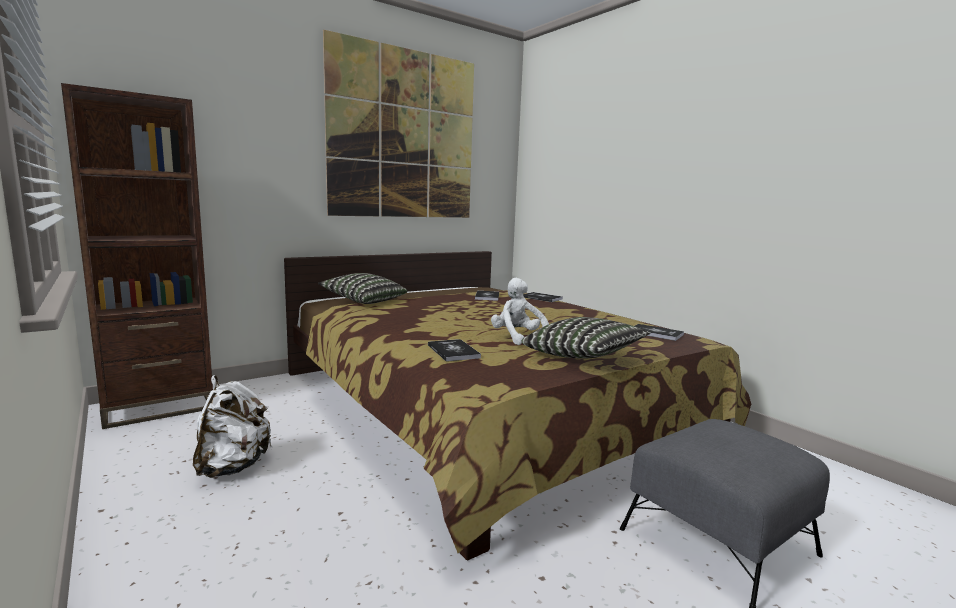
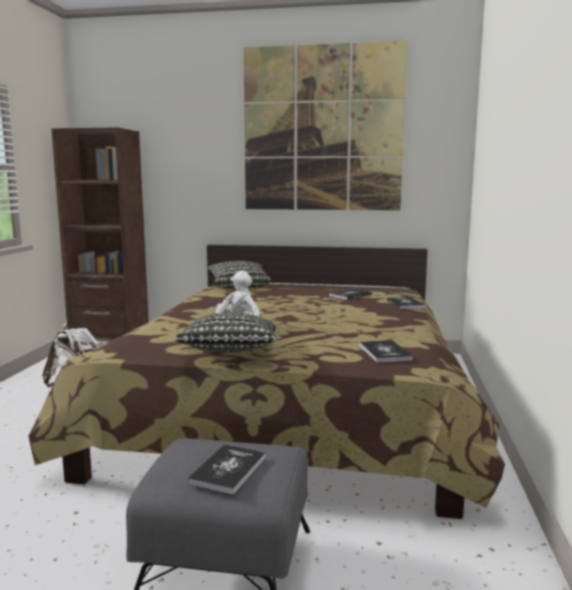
camera: 45 degrees right, 0 degrees up
book [428,339,481,362] -> book moved to [187,444,266,494]

